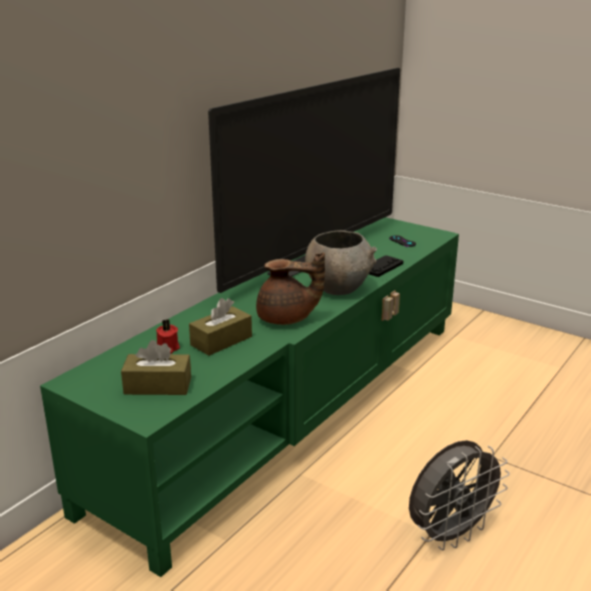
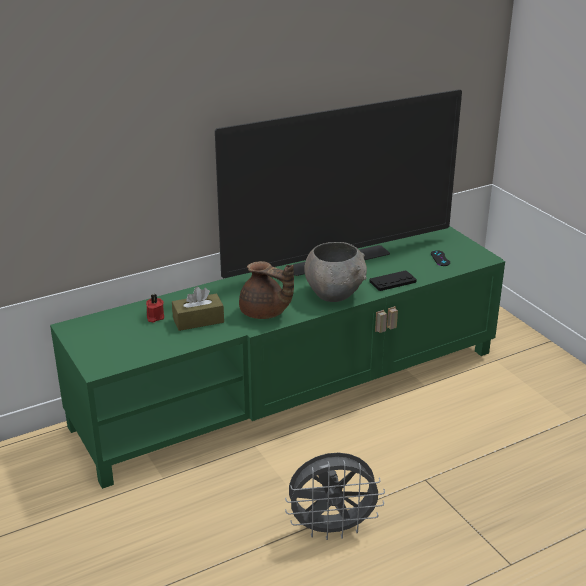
camera: 25 degrees right, 5 degrees up
brown tissue box [121,340,191,395] -> none

